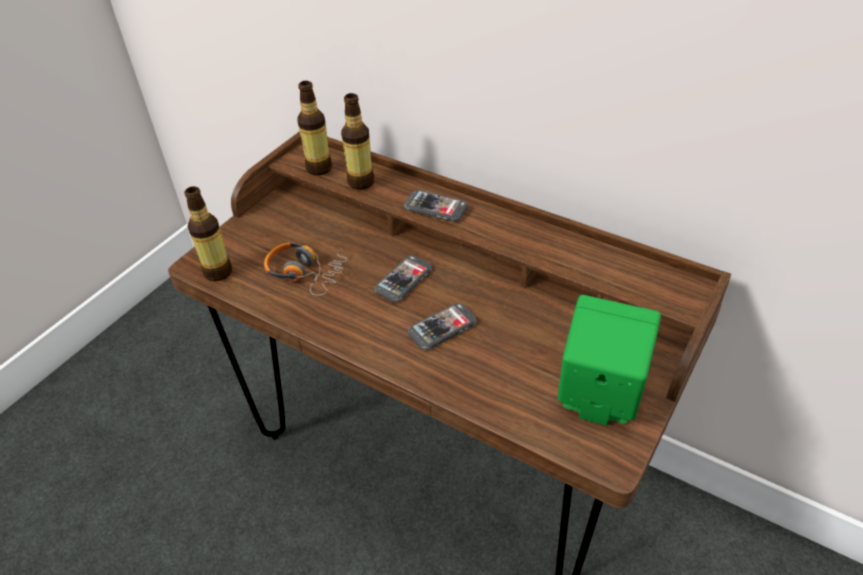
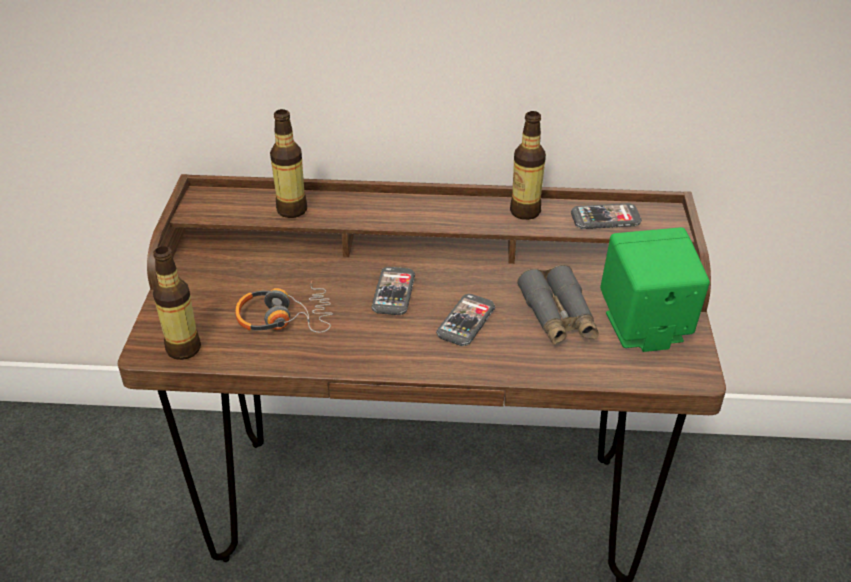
camera: 30 degrees left, 5 degrees down
bottle [298,81,332,176] -> bottle moved to [510,111,546,220]
phone [404,190,468,222] -> phone moved to [571,203,642,229]
none -> grey binoculars [517,265,599,345]

